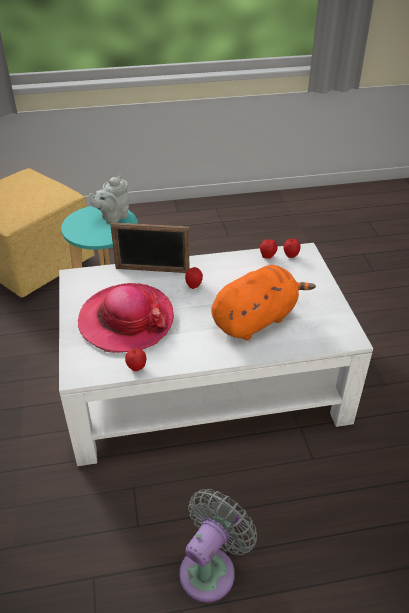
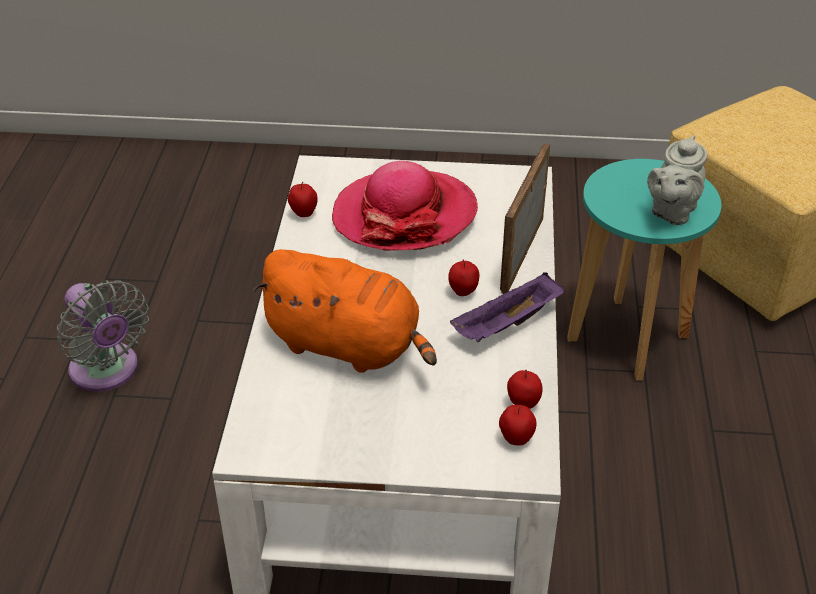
camera: 105 degrees right, 0 degrees up
grey teapot [89,176,130,224] -> grey teapot turned 120 degrees counterclockwise [647,135,707,225]
orange plush toy [211,265,316,340] -> orange plush toy turned 45 degrees counterclockwise [252,249,437,373]
none -> purple tray [450,273,564,342]

